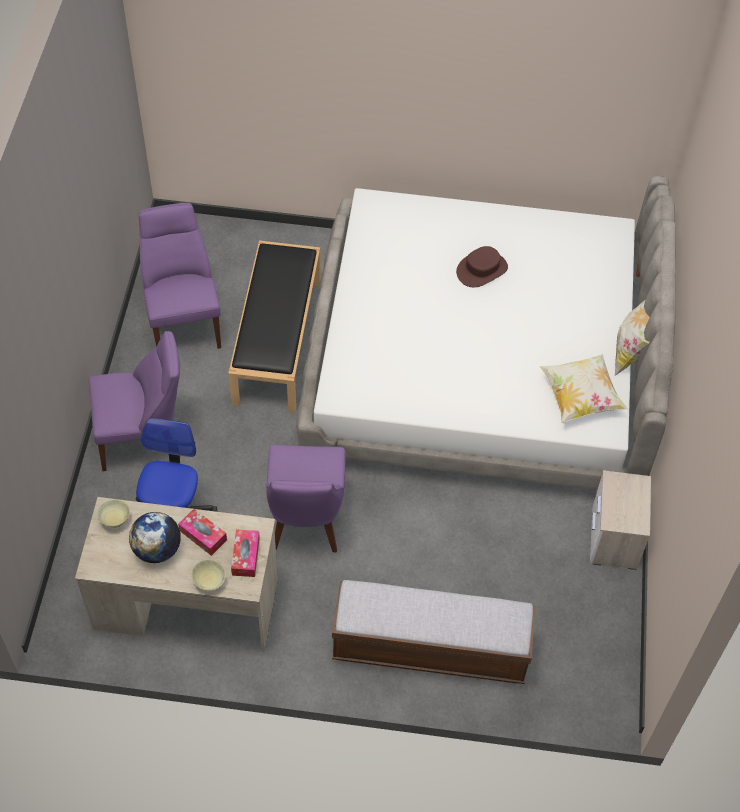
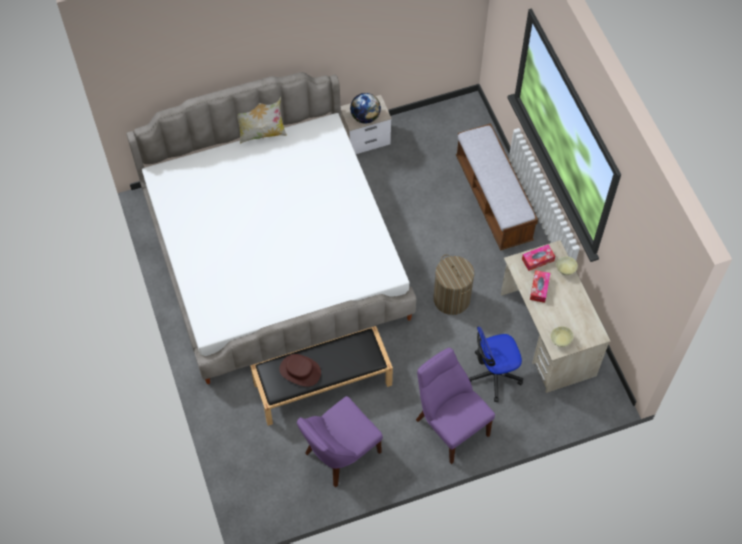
camera: 115 degrees left, 5 degrees up
globe [129,512,181,563] -> globe moved to [350,93,381,124]
purple chair [266,445,346,552] -> laundry basket [433,254,474,315]
brown hat [456,246,508,287] -> brown hat moved to [279,354,321,387]
pillow [539,354,628,423] -> none

